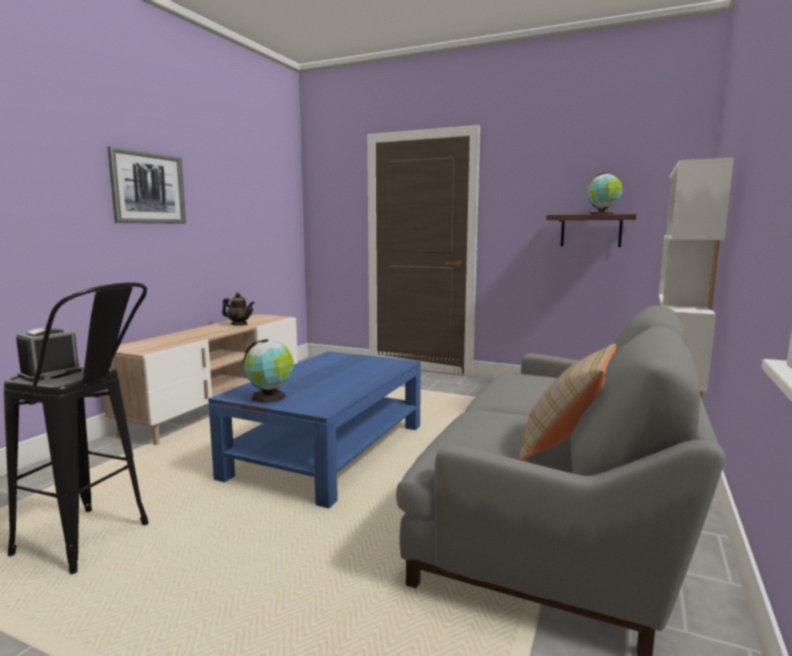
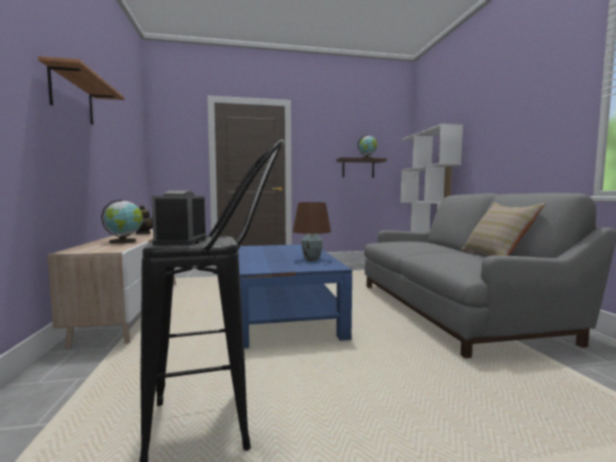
camera: 35 degrees left, 5 degrees down
picture [108,146,186,224] -> shelf [38,56,125,125]
globe [243,339,294,403] -> globe moved to [101,200,143,244]
none -> brown table lamp [293,202,331,261]

